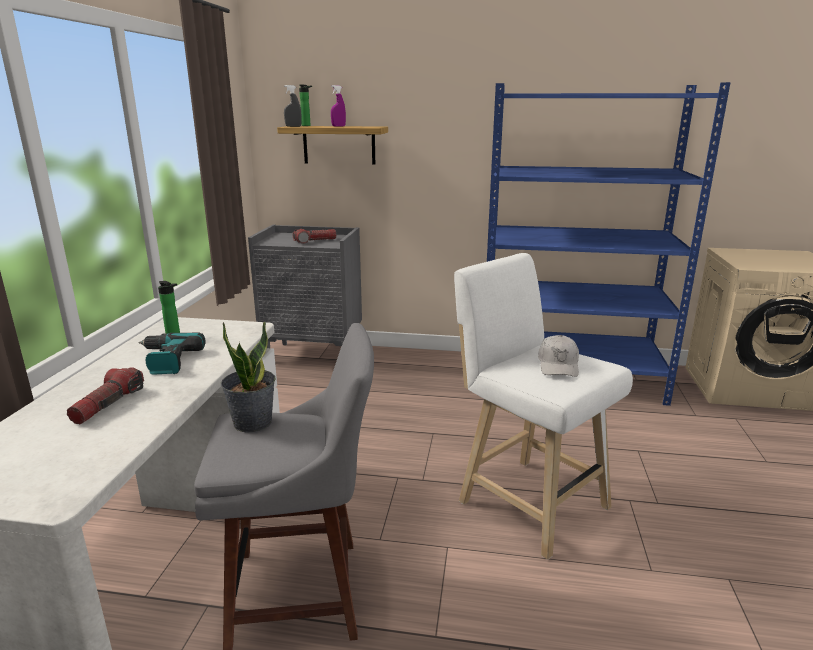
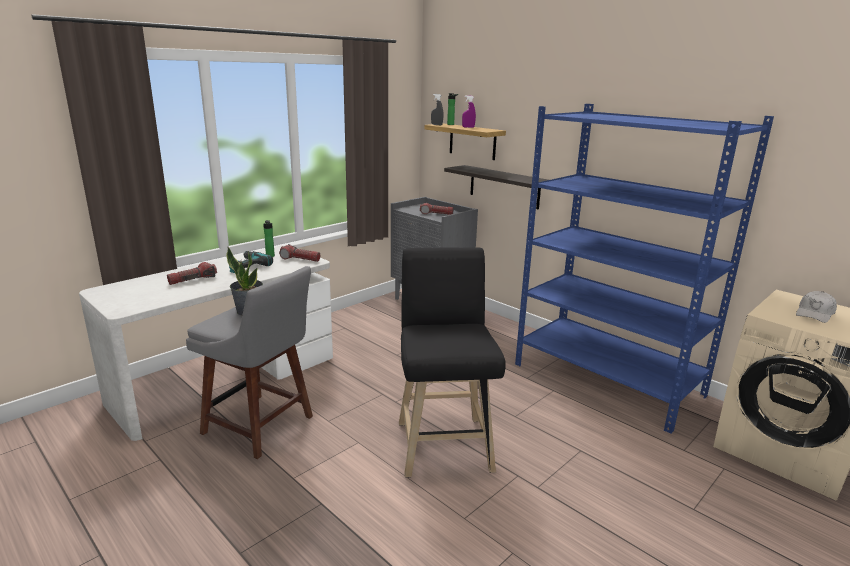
camera: 35 degrees right, 0 degrees up
white stool [454,253,633,560] -> black stool [399,247,506,478]
white cap [538,335,579,377] -> white cap moved to [796,291,837,323]
none -> flashlight [279,244,321,262]
none -> shelf [444,165,548,209]

